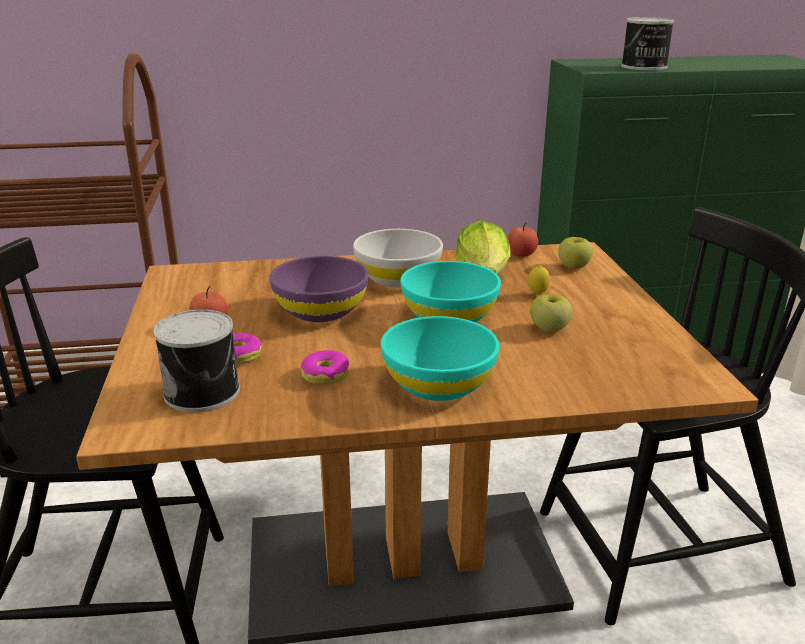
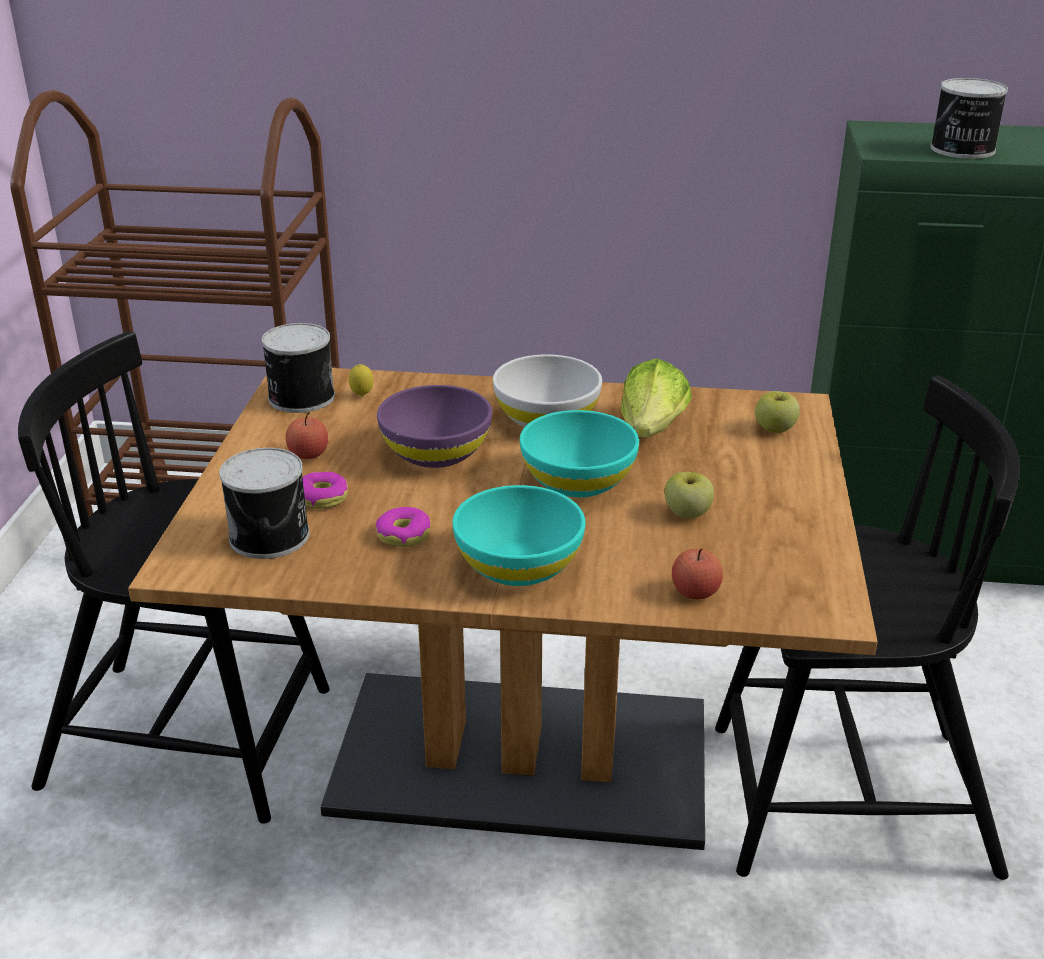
camera: 15 degrees right, 5 degrees up
apple [508,223,538,257] -> apple moved to [672,548,723,599]
lemon [528,266,550,295] -> lemon moved to [349,364,374,396]
none -> can [262,323,335,413]

